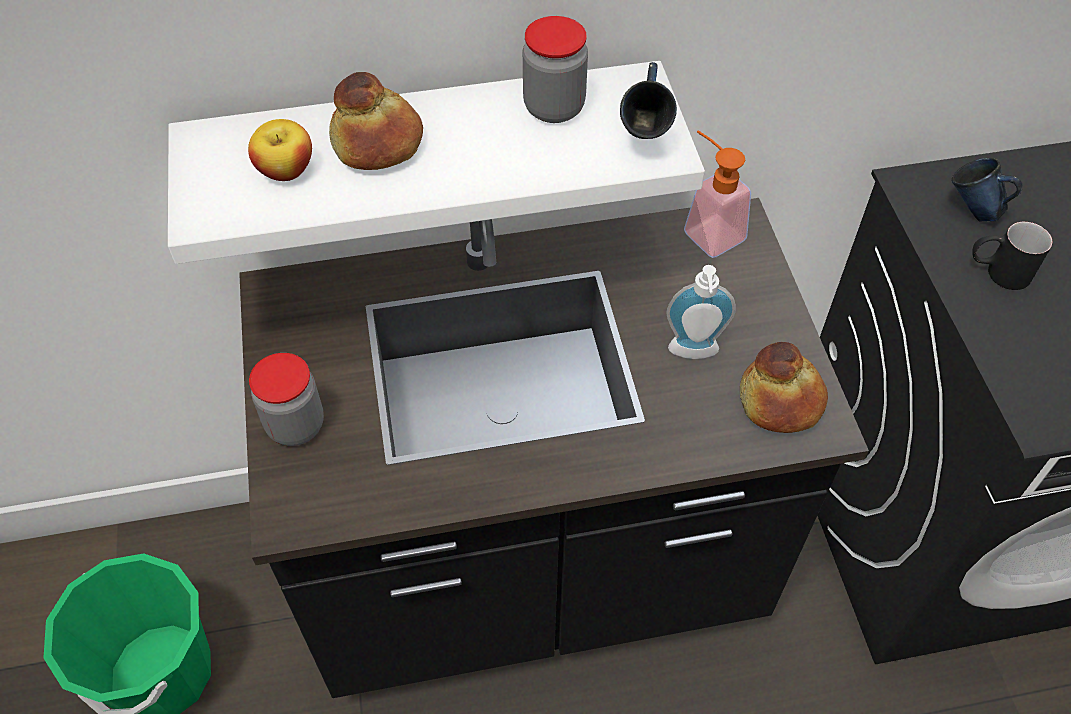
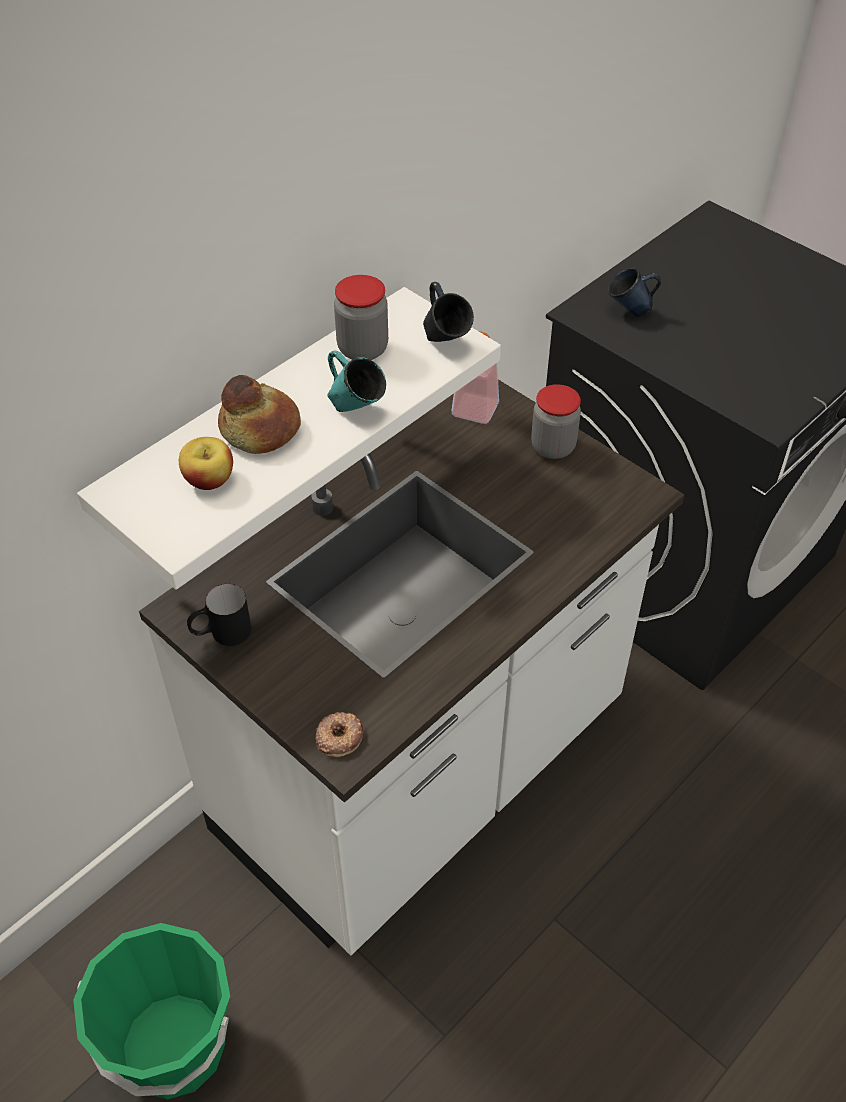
camera: 35 degrees left, 5 degrees down
black counter [239,198,869,698] -> white counter [139,379,684,955]
jar [249,353,324,446] -> jar moved to [531,384,581,459]
soap dispenser [666,265,736,359] -> none
bread [740,342,828,433] -> none
black mug [972,221,1053,290] -> black mug moved to [187,584,251,646]
none -> donut [315,712,363,757]
none -> turquoise mug [327,351,386,412]

